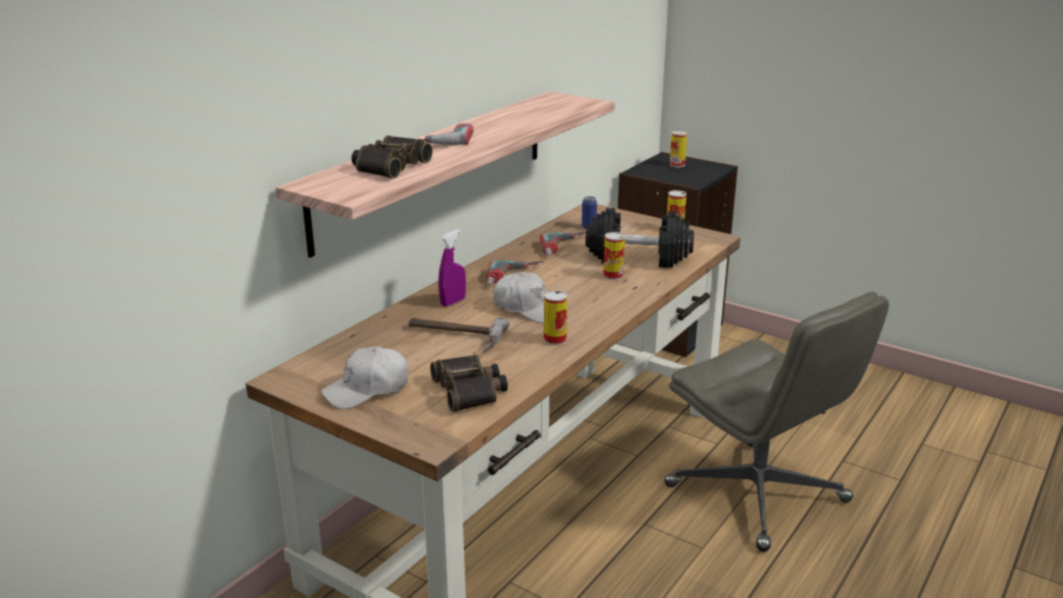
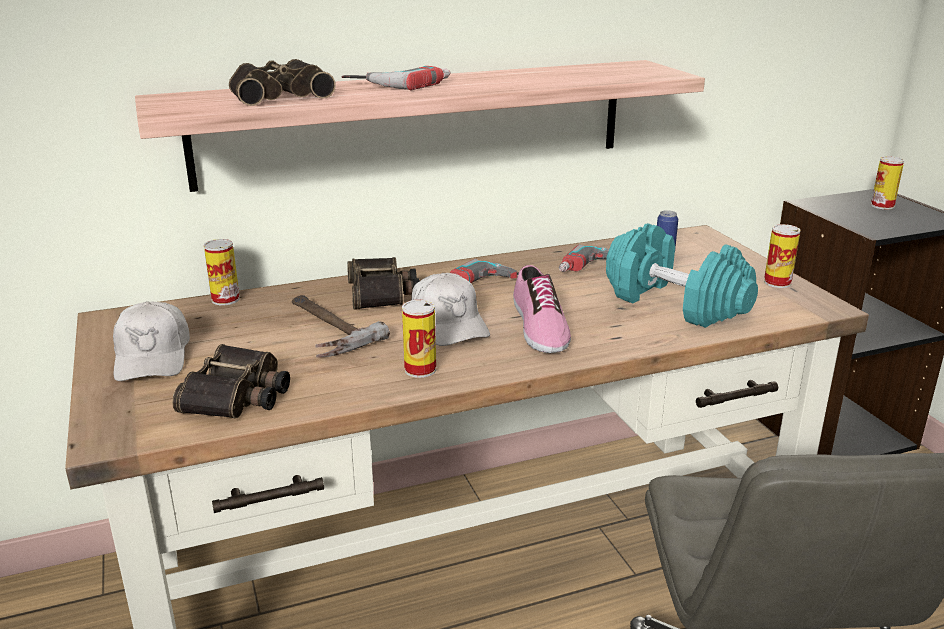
camera: 35 degrees right, 0 degrees up
white cap [321,346,409,409] -> white cap turned 105 degrees counterclockwise [113,301,190,381]
purple spray bottle [438,229,466,306] -> binoculars [347,257,420,310]
black dumbbell [585,208,694,268] -> turquoise dumbbell [606,223,758,328]
can [603,232,625,280] -> can moved to [204,239,240,305]
none -> shoe [513,265,571,353]

